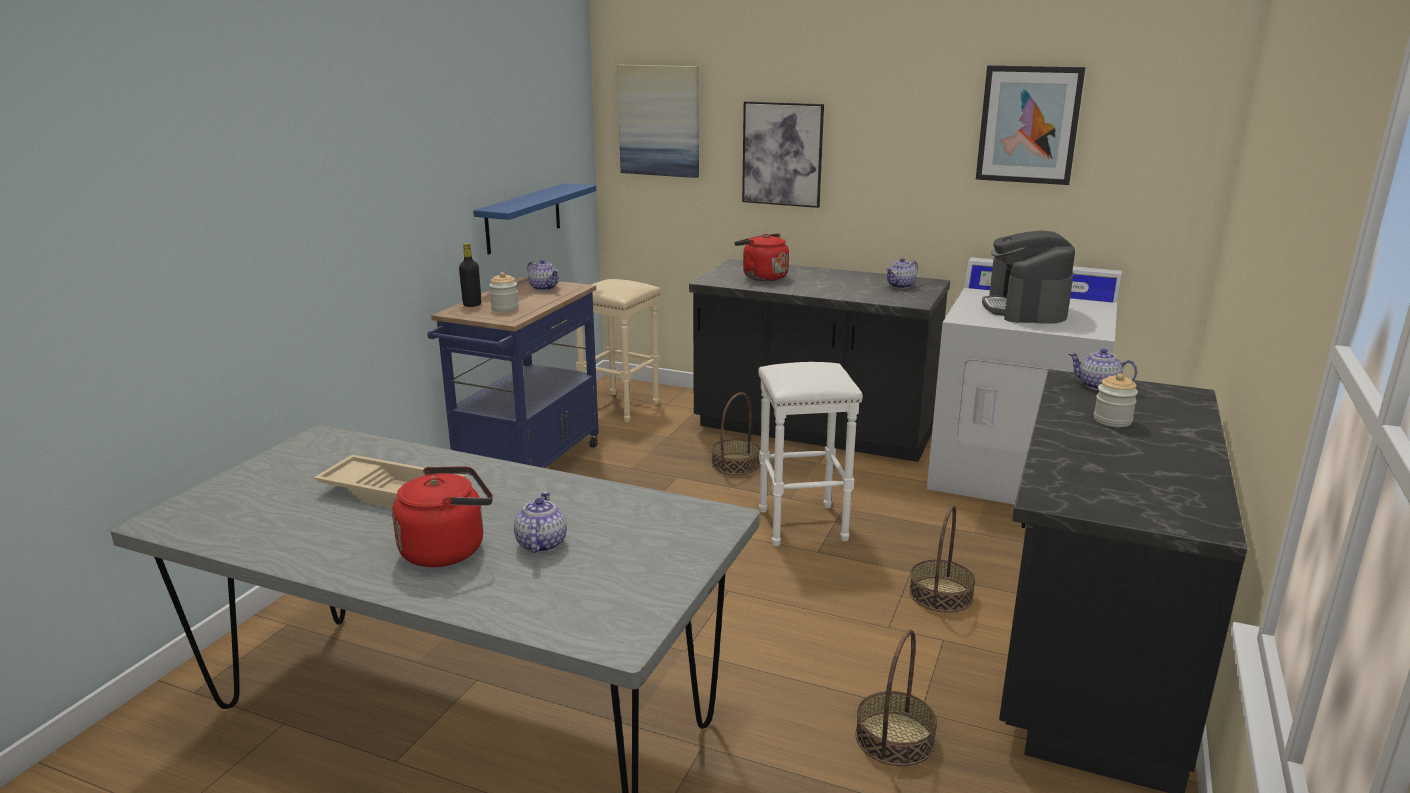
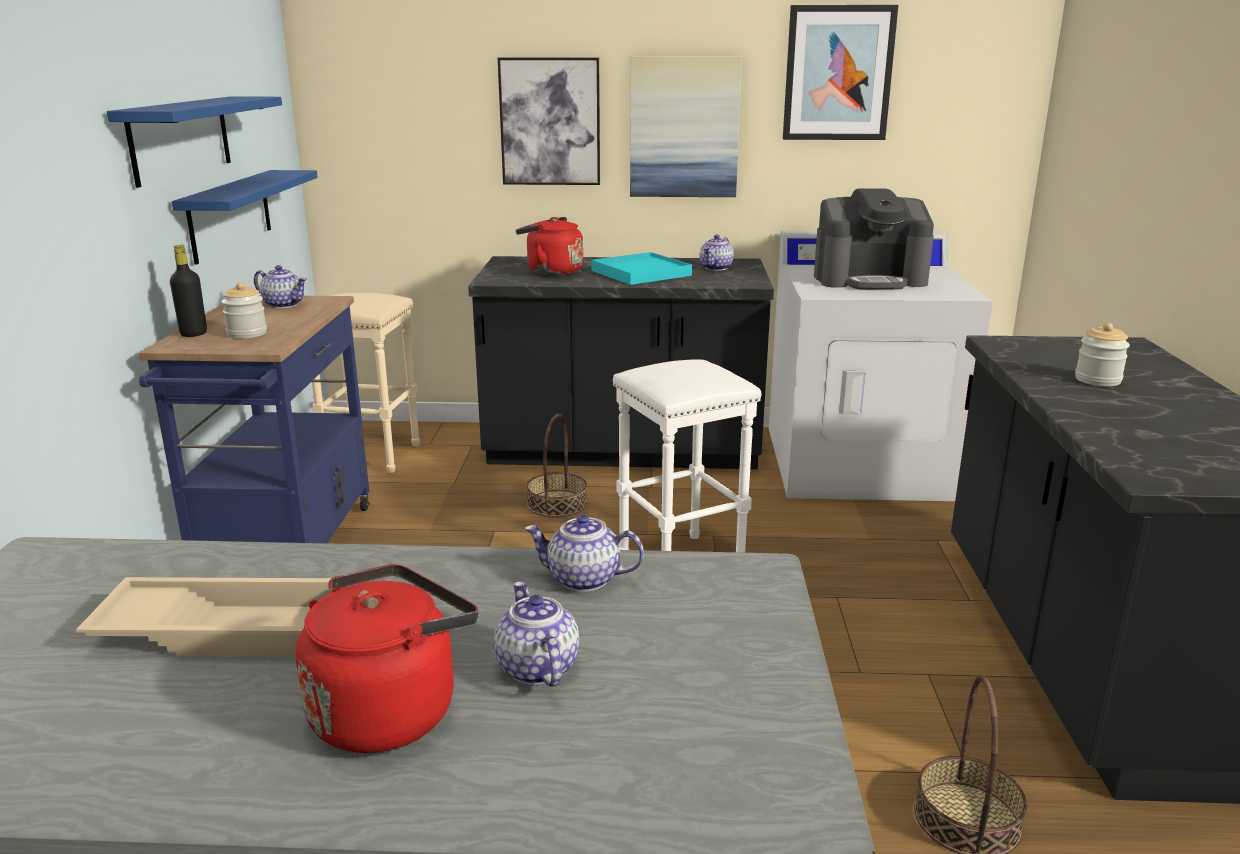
camera: 20 degrees left, 0 degrees up
picture [617,65,699,178] -> picture moved to [630,56,742,197]
basket [909,505,976,613] -> none
coffee machine [982,231,1075,324] -> coffee machine turned 75 degrees counterclockwise [814,188,934,290]
teapot [1068,348,1137,390] -> teapot moved to [524,514,644,592]
none -> blue shelf [107,97,282,188]
none -> turquoise tray [591,252,692,285]

